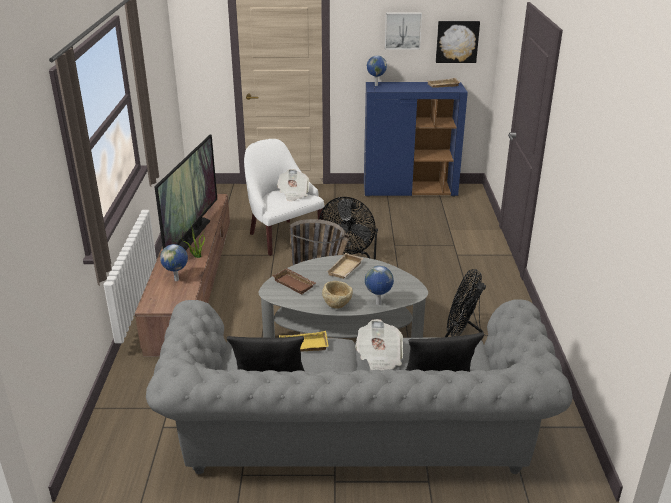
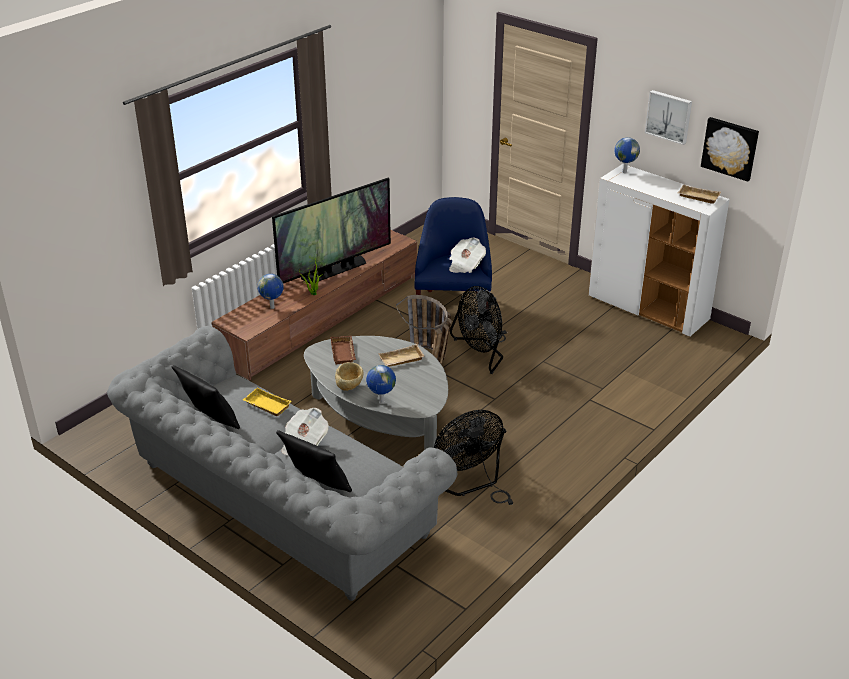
camera: 40 degrees right, 5 degrees up
white armchair [244,139,324,256] -> blue armchair [414,197,492,308]
blue cabinet [364,82,468,197] -> white cabinet [588,164,729,337]

